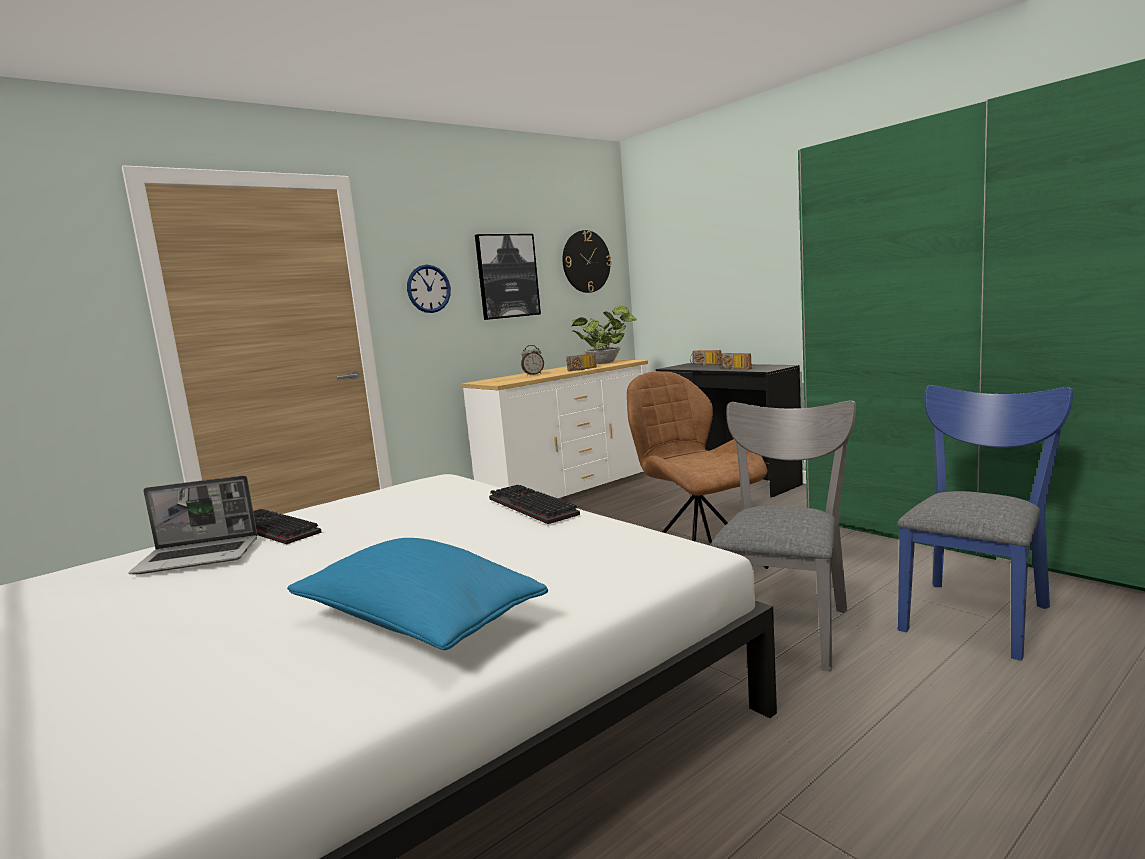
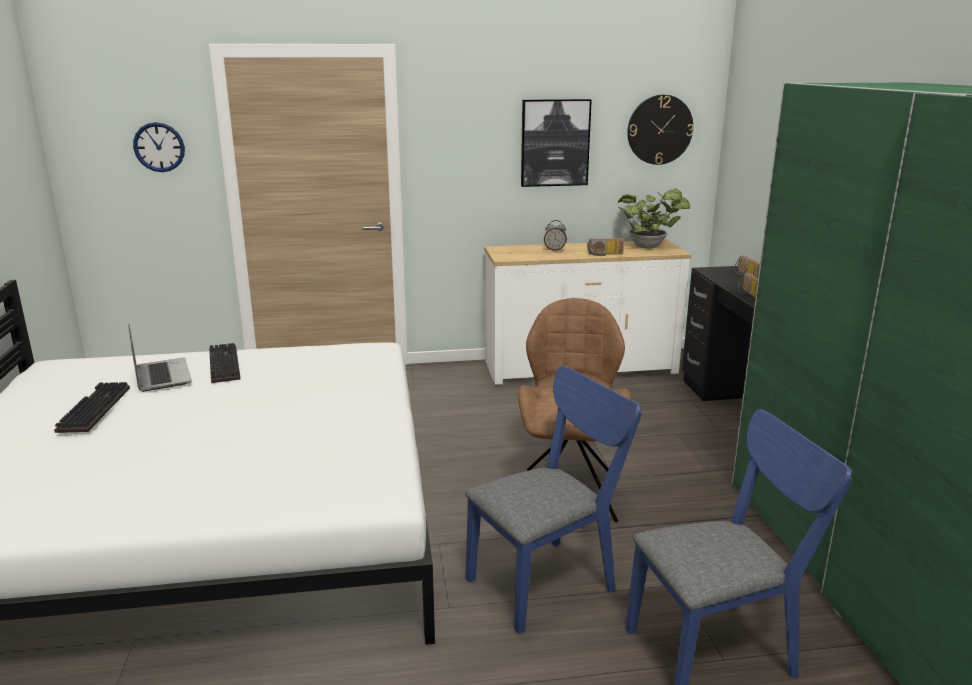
camera: 30 degrees right, 10 degrees up
laptop [128,475,257,574] -> laptop turned 135 degrees counterclockwise [128,324,192,392]
blue pillow [287,538,548,650] -> none
wall clock [407,265,451,313] -> wall clock moved to [133,122,185,172]
keyboard [489,485,580,524] -> keyboard moved to [54,382,130,433]
grey chair [711,400,856,672] -> blue chair [465,366,642,634]

